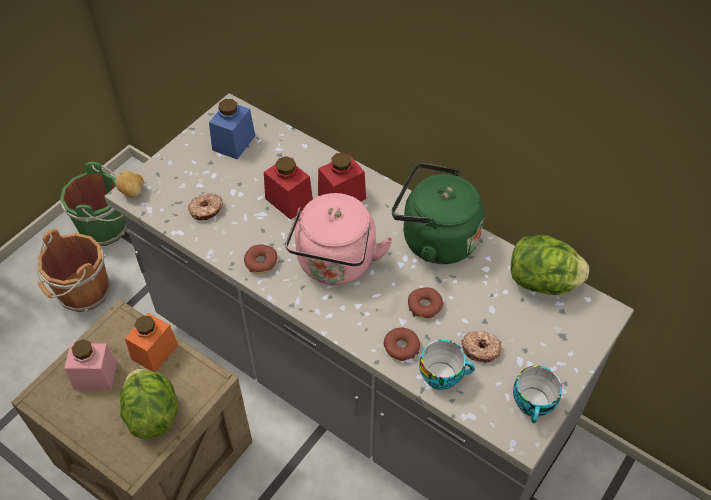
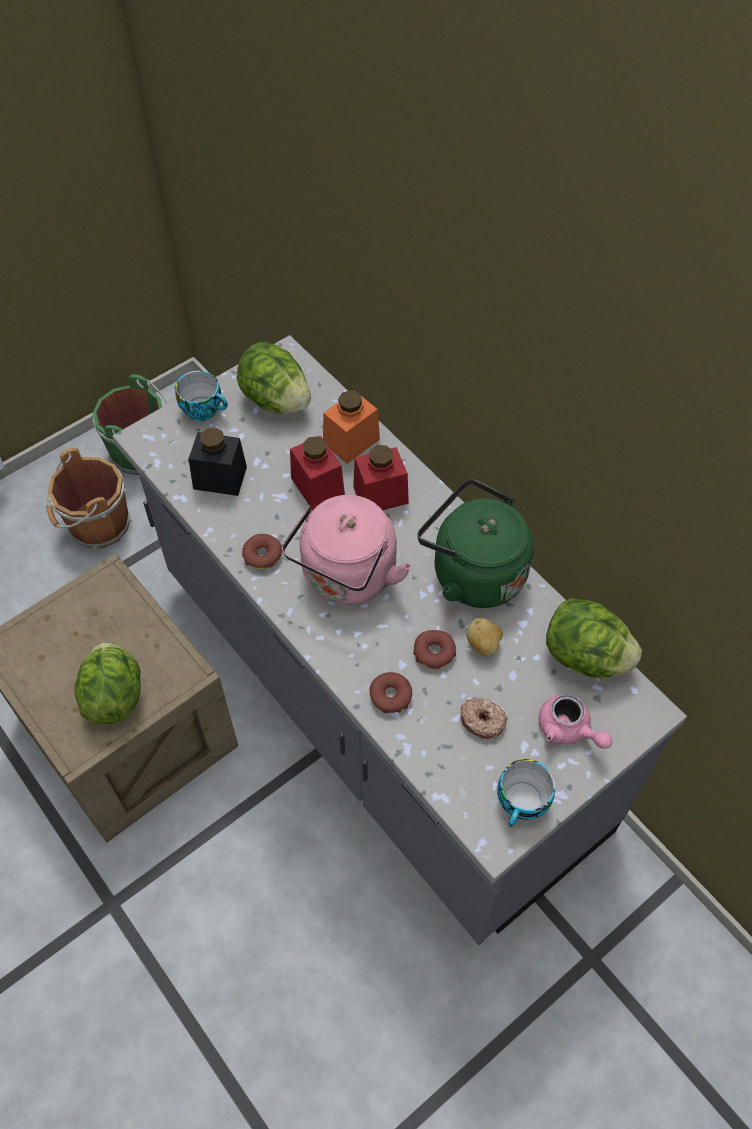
camera: 15 degrees right, 5 degrees up
pink jar [64,339,117,390] -> none
potato [115,171,144,198] -> potato moved to [467,617,503,656]
orange jar [125,313,178,372] -> orange jar moved to [323,390,380,464]
donut [188,193,223,220] -> black jar [188,428,247,496]
blue jar [209,99,255,159] -> lettuce [237,342,311,414]
cup [419,340,475,390] -> cup moved to [175,370,228,421]
none -> pink teapot [539,694,612,749]

